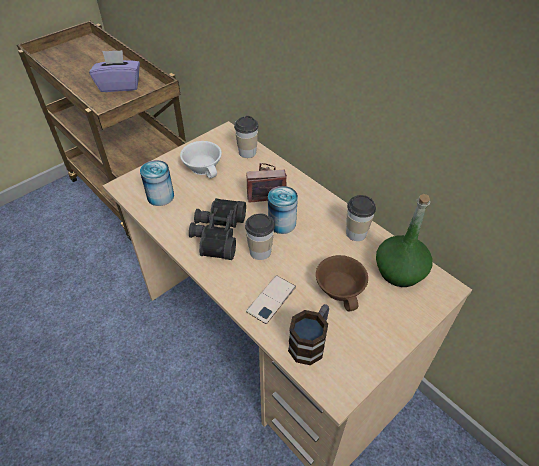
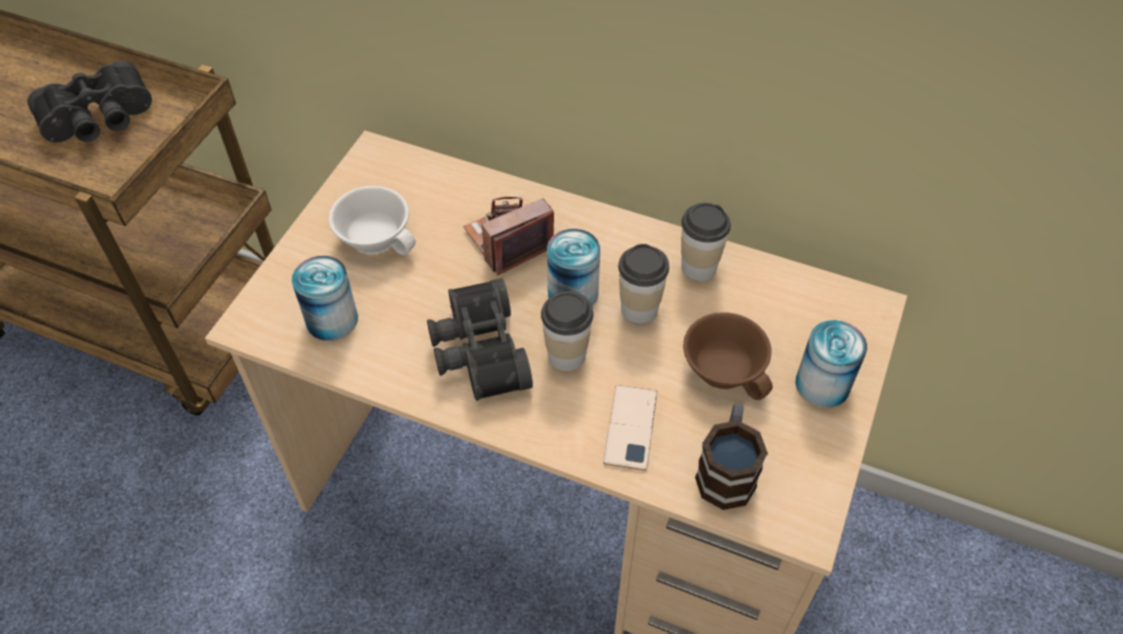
camera: 25 degrees left, 5 degrees up
purple tissue box [89,50,140,92] -> black binoculars [27,61,152,142]
cup [234,116,258,158] -> cup moved to [618,244,669,324]
green bottle [376,194,432,287] -> none
none -> can [795,320,867,408]

